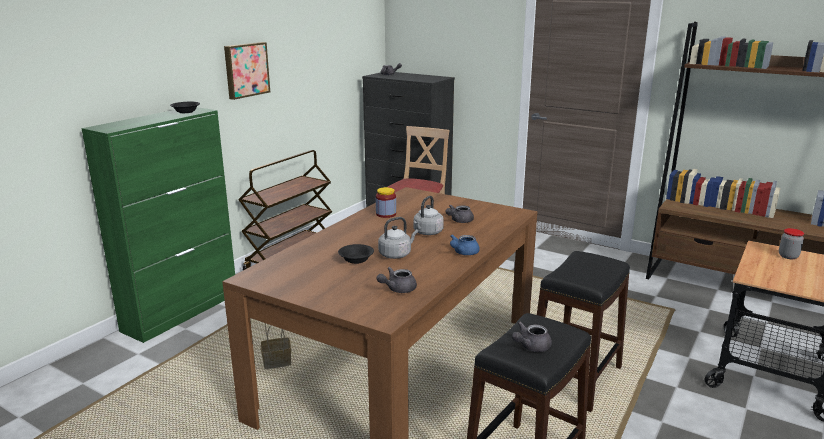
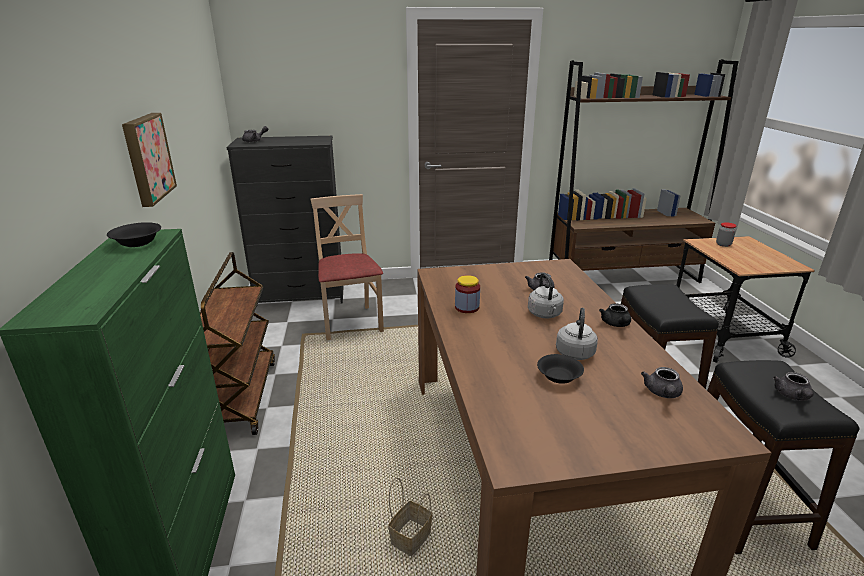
camera: 40 degrees left, 5 degrees up
blue teapot [450,235,480,255] -> black teapot [599,303,631,327]

